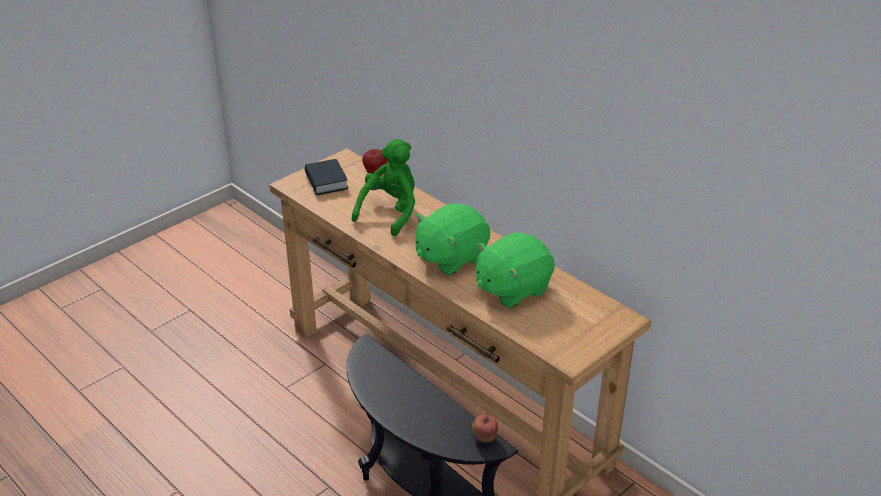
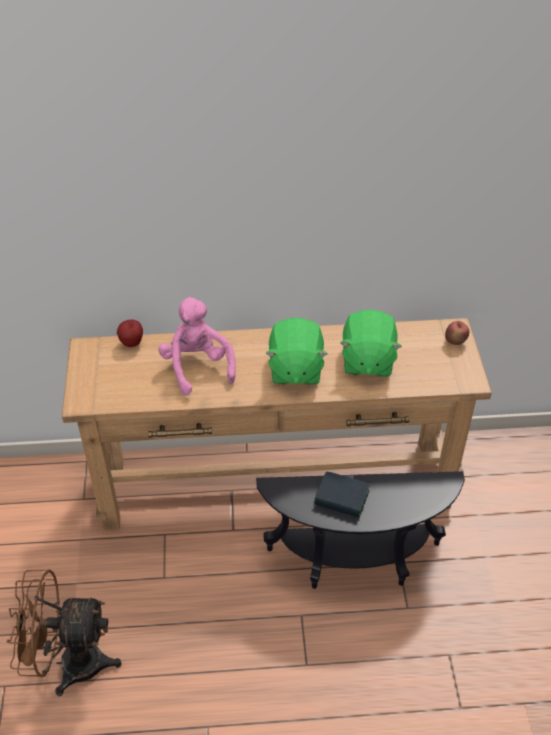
camera: 50 degrees left, 10 degrees up
book [304,159,348,195] -> book moved to [314,471,370,518]
green plush toy [352,139,415,236] -> pink plush toy [158,297,236,395]
apple [471,414,498,443] -> apple moved to [445,321,469,345]
none -> brown fan [7,570,122,696]

